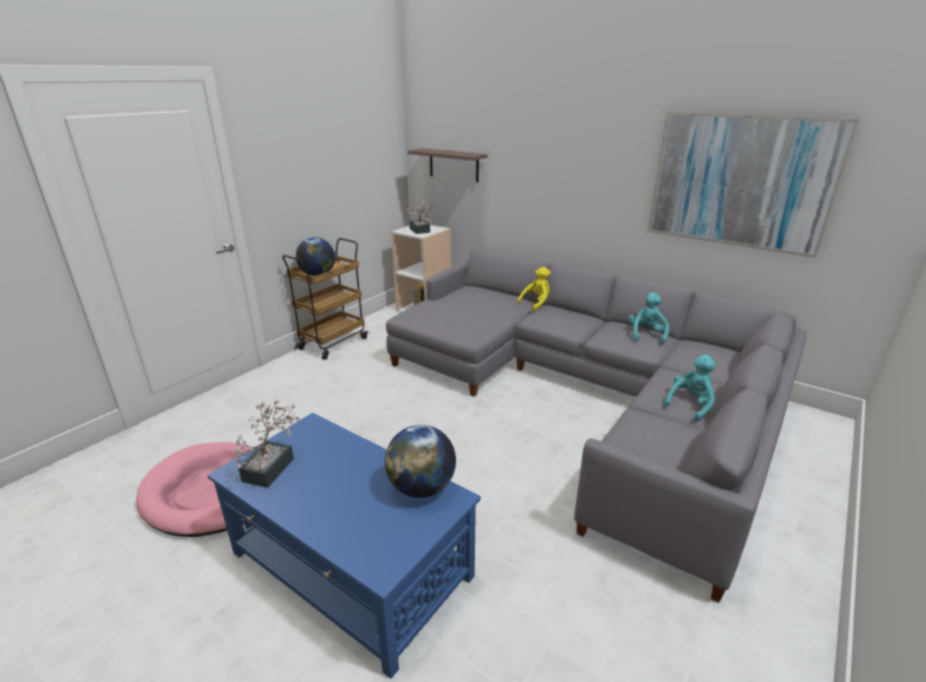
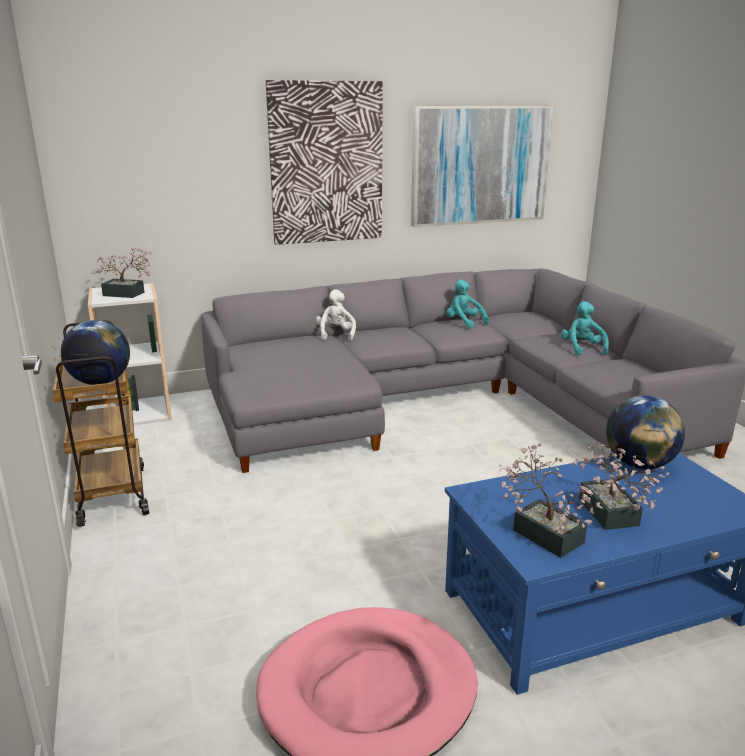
camera: 55 degrees left, 5 degrees down
shelf [408,148,488,182] -> none
yellow plush toy [516,267,551,311] -> white plush toy [316,289,356,341]
none -> picture [266,80,383,245]
none -> potted plant [573,443,670,530]

